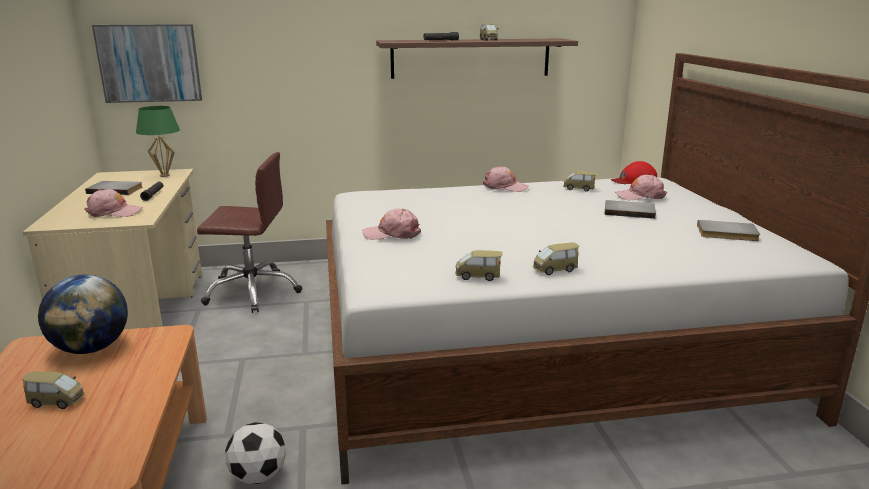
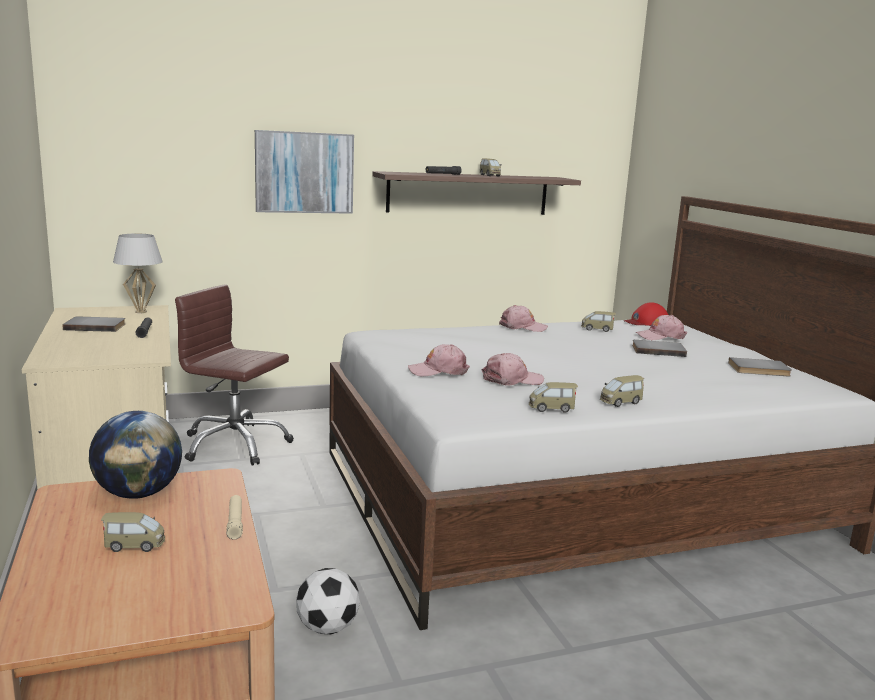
camera: 10 degrees left, 5 degrees down
pink cap [84,189,143,217] -> pink cap moved to [482,353,544,386]
picture [92,24,202,103] -> picture moved to [255,130,354,214]
green table lamp [136,106,180,177] -> white table lamp [113,234,163,313]
brown office chair [197,152,302,313] -> brown office chair turned 150 degrees counterclockwise [175,284,294,466]
none -> beige flashlight [226,495,243,539]

